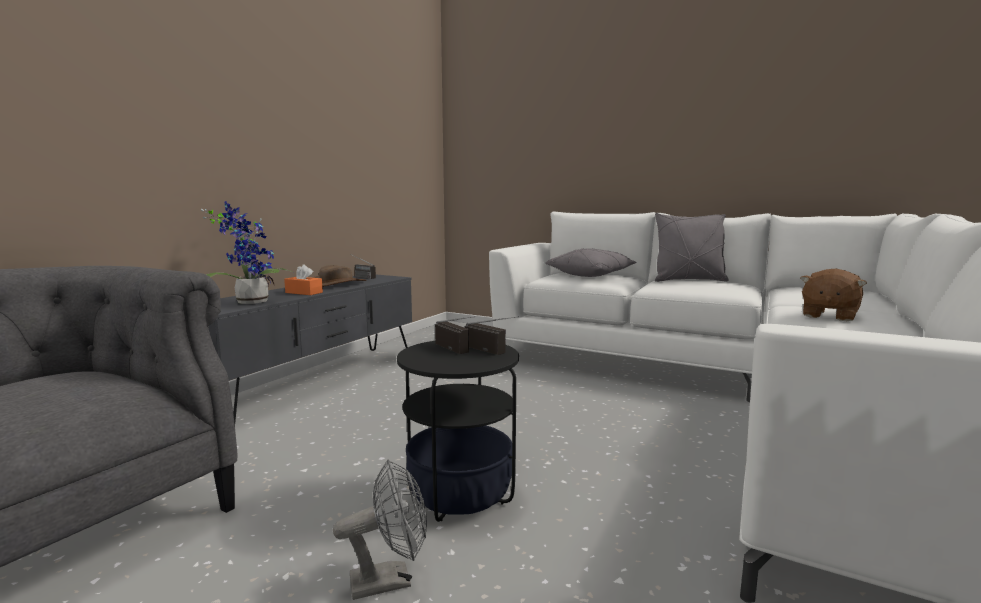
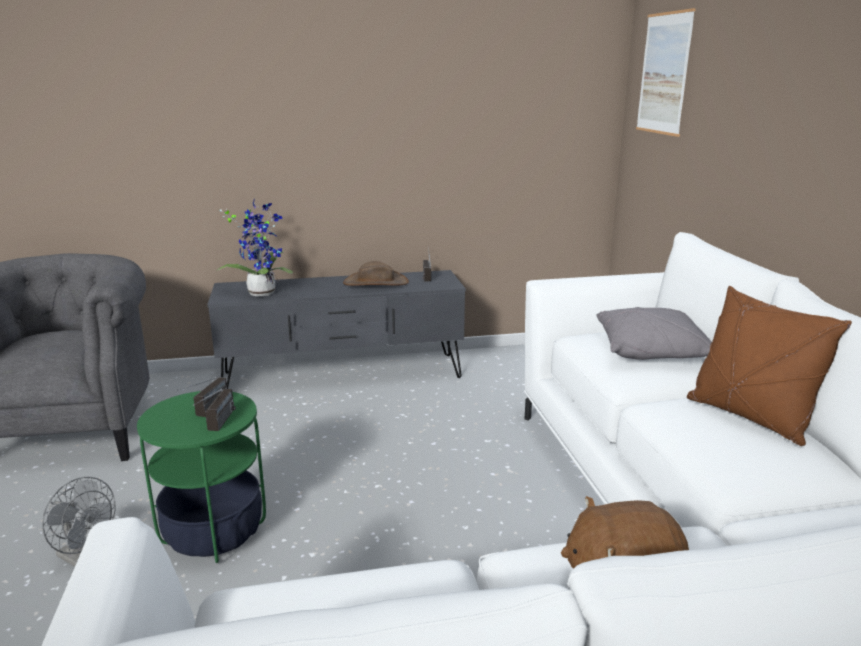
camera: 50 degrees right, 10 degrees up
orange tissue box [284,264,323,295] -> none
black side table [397,341,519,522] -> green side table [137,391,266,563]
grey pillow [655,213,729,282] -> brown pillow [687,286,852,446]
none -> picture [636,8,696,137]

